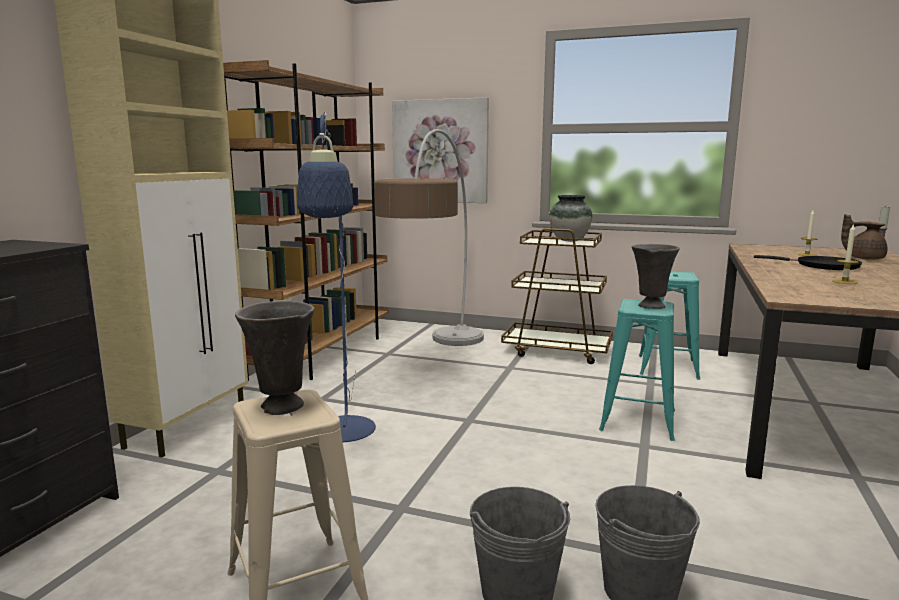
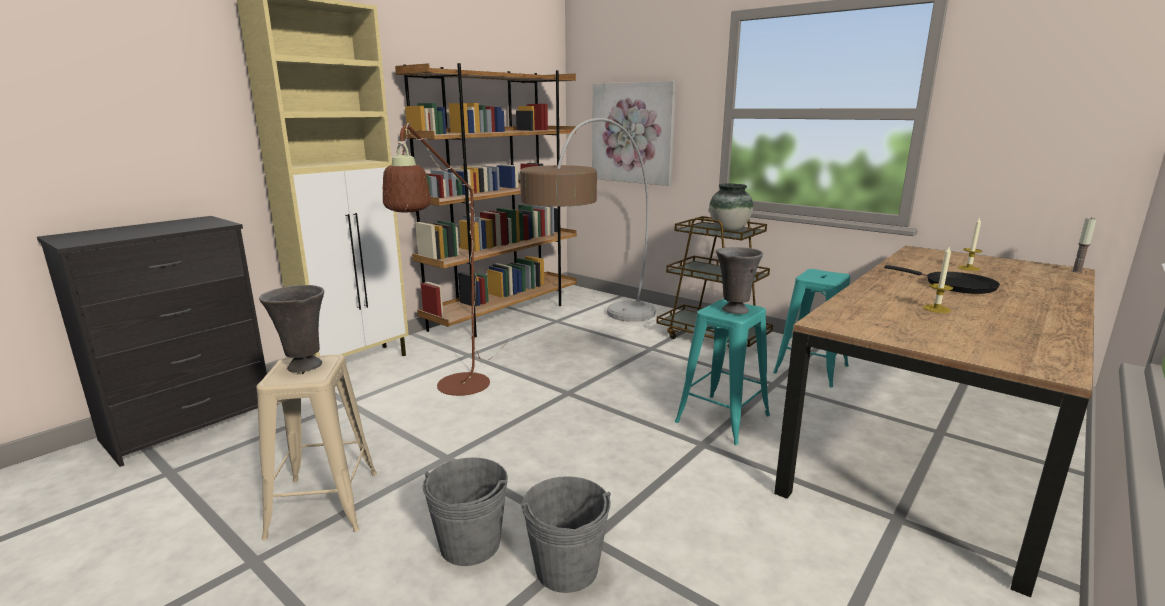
camera: 20 degrees right, 5 degrees up
blue floor lamp [297,112,376,442] -> brown floor lamp [383,122,516,396]
brown teapot [841,214,888,260] -> none

